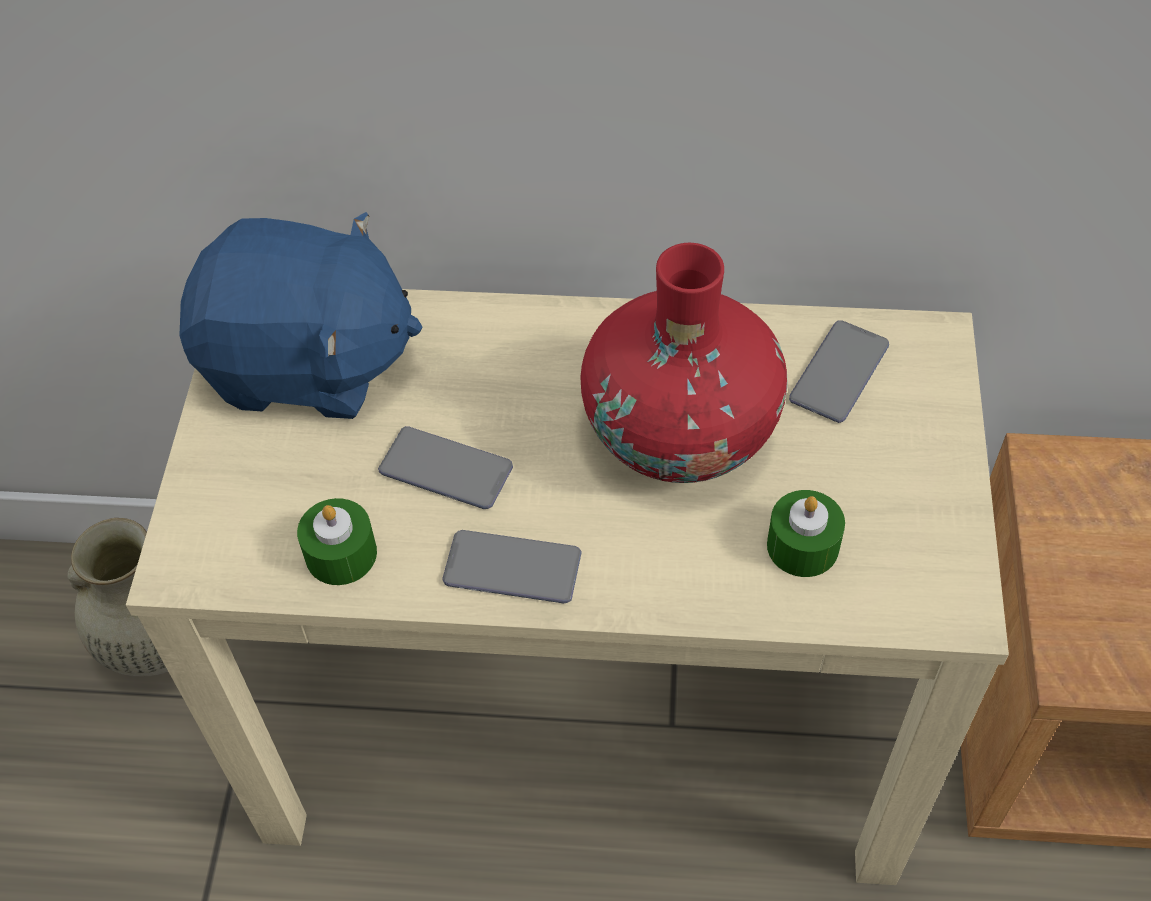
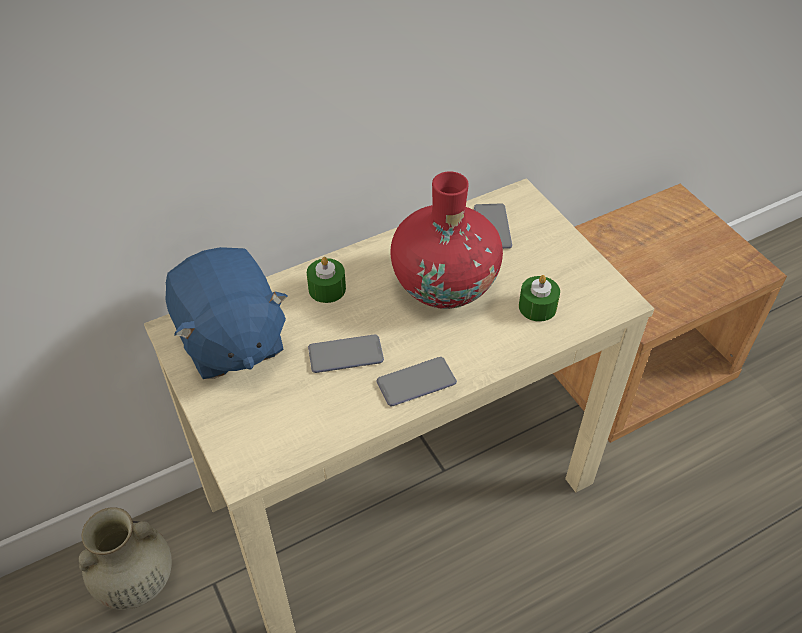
camera: 35 degrees left, 5 degrees down
blue plush toy [179,212,423,419] -> blue plush toy turned 90 degrees clockwise [165,247,288,379]
green candle [297,498,377,585] -> green candle moved to [307,257,346,303]

